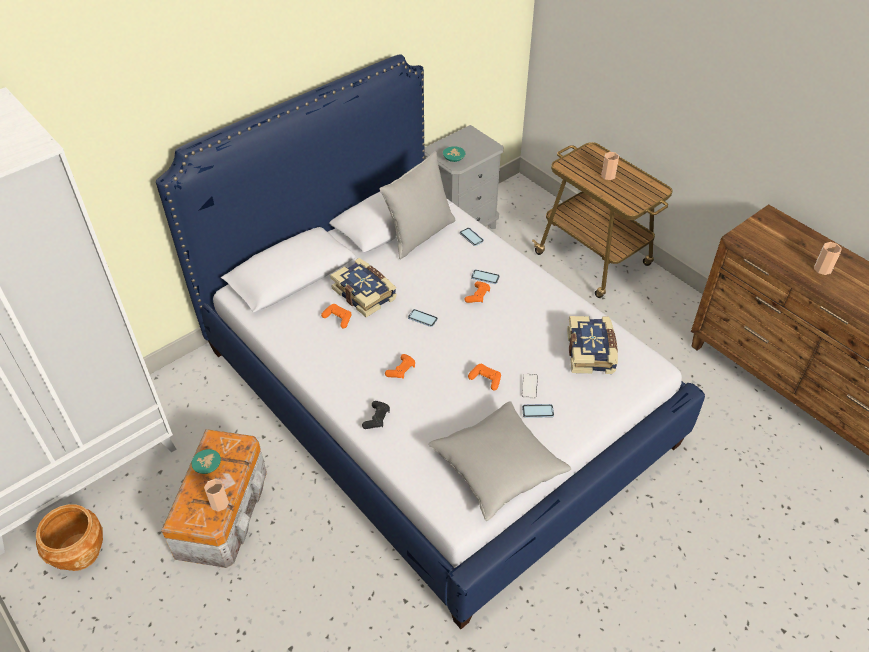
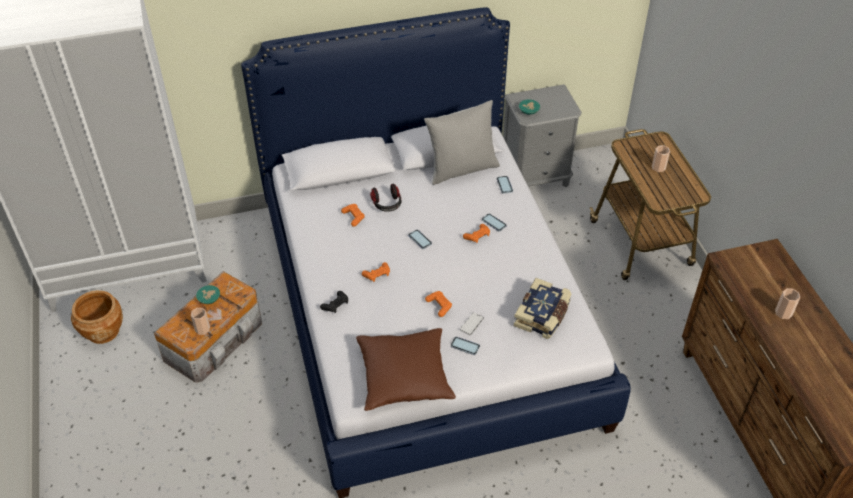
camera: 25 degrees right, 0 degrees up
book [330,258,397,317] -> headphones [370,184,401,212]
grey pillow [428,401,571,521] -> brown pillow [356,328,456,411]

